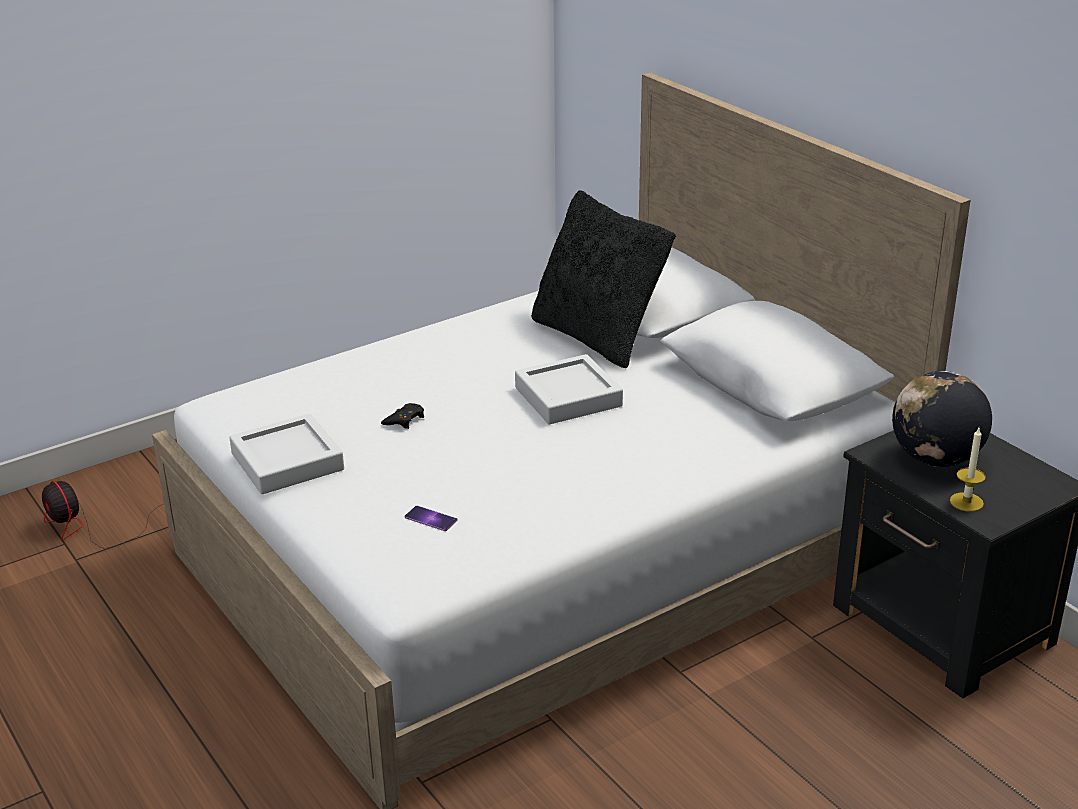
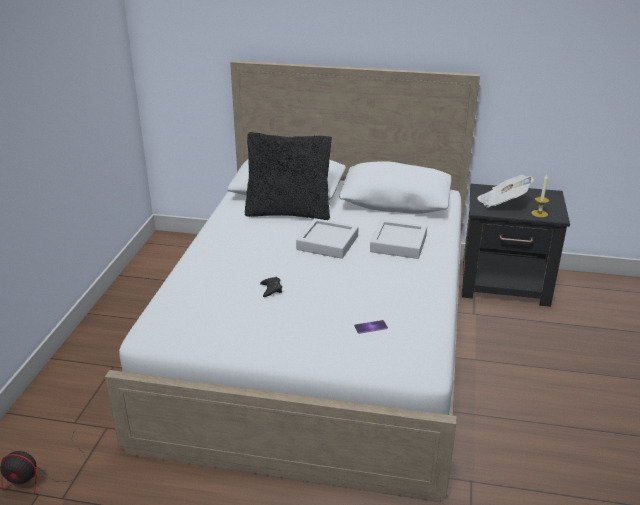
camera: 45 degrees left, 0 degrees up
grey tray [229,414,344,494] -> grey tray moved to [370,220,427,259]
globe [892,371,992,467] -> newspaper [477,175,534,208]

